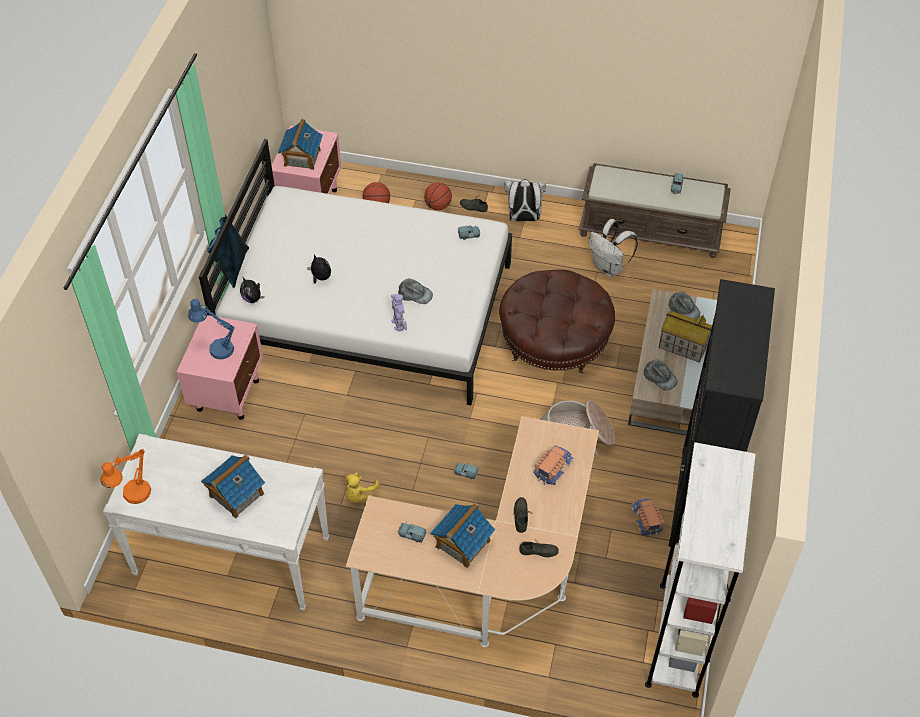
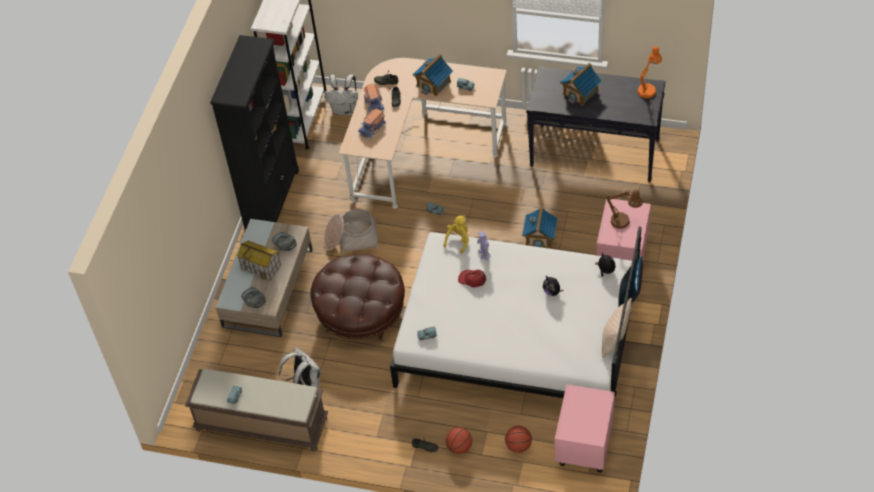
camera: 175 degrees left, 0 degrees up
white console table [103,434,329,611] -> black console table [526,66,666,182]
blue table lamp [188,299,234,359] -> brown table lamp [606,190,643,229]
toy house [278,119,323,170] -> toy house moved to [522,206,558,248]
yellow plush toy [345,472,380,503] -> yellow plush toy moved to [443,215,469,254]
grey cap [398,278,433,304] -> red cap [458,270,487,288]
white backpack [504,179,546,221] -> white backpack moved to [325,74,358,115]
toy truck [631,498,664,537] -> toy truck moved to [363,83,385,113]
none -> beige pillow [602,298,632,358]

